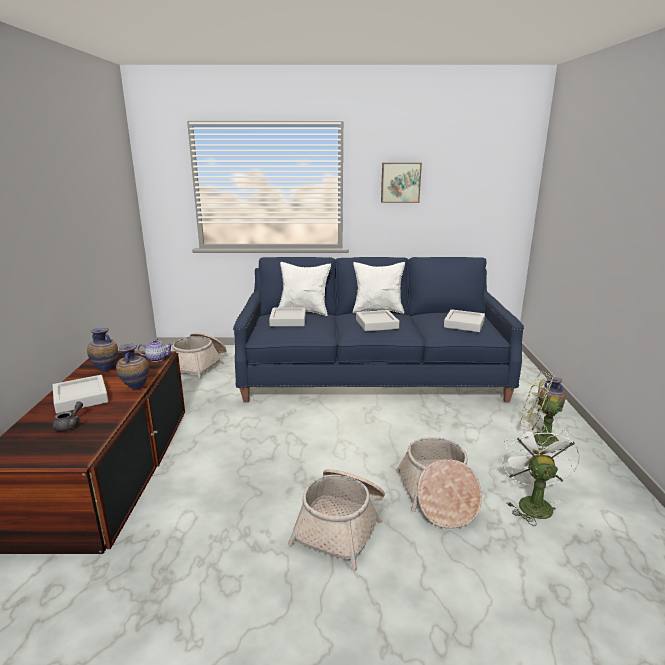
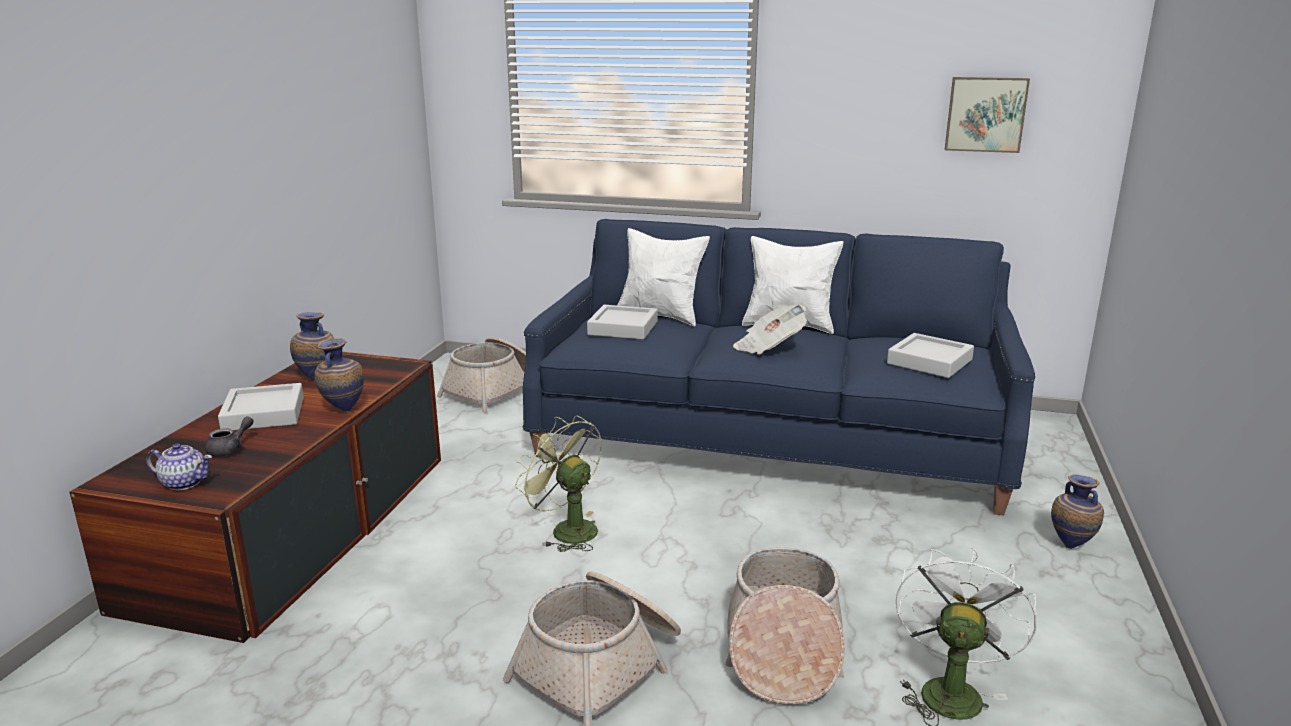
camera: 15 degrees right, 0 degrees up
teapot [138,339,173,362] -> teapot moved to [146,443,212,490]
grey tray [356,310,399,331] -> newspaper [733,304,807,355]
picture [381,163,422,203] -> picture moved to [945,77,1030,153]
green fan [520,372,567,453] -> green fan moved to [515,416,602,552]

